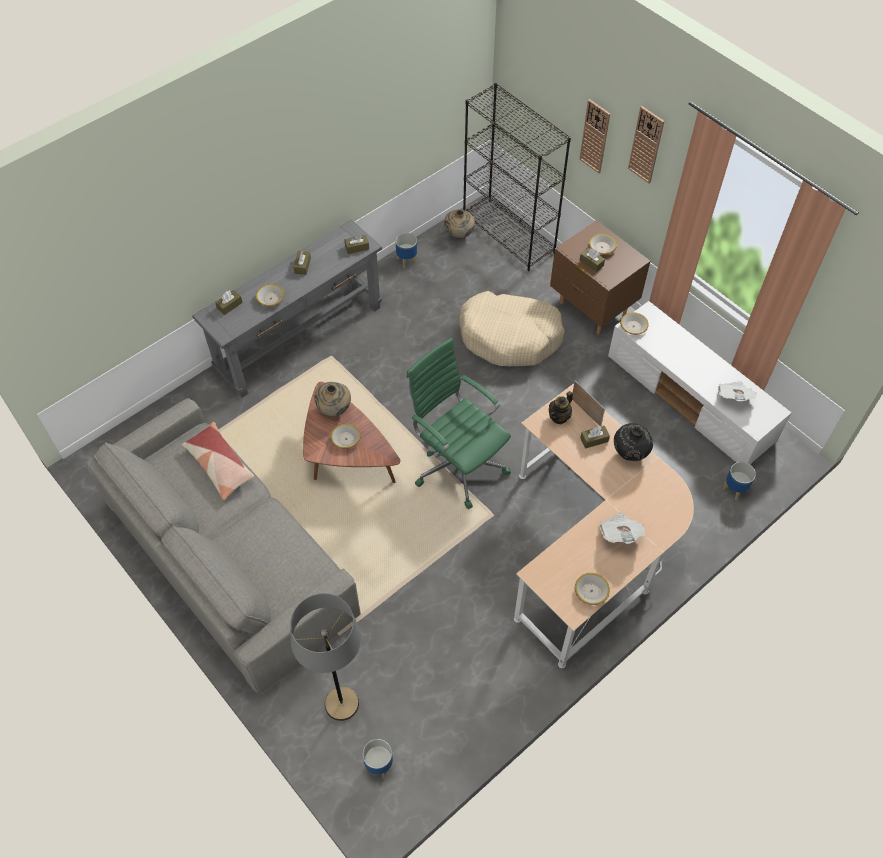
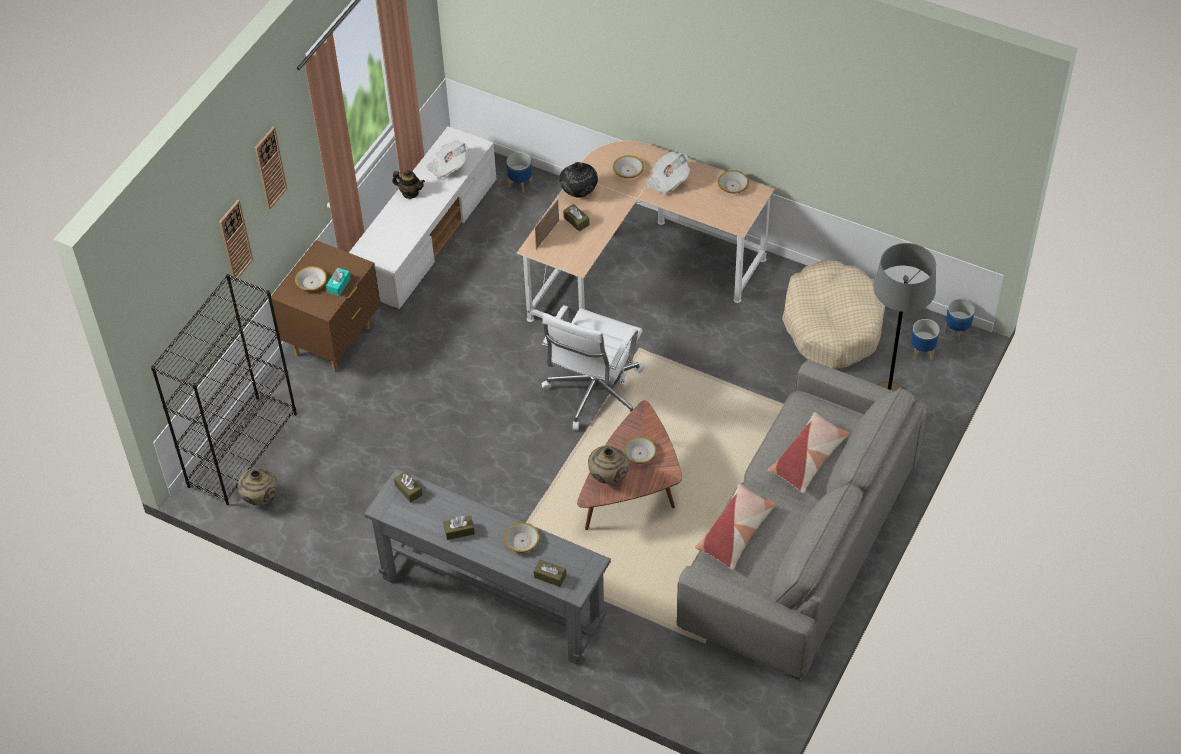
camera: 110 degrees left, 5 degrees down
planter [395,233,417,268] -> planter moved to [944,299,975,341]
green office chair [407,338,511,509] -> white office chair [542,305,645,431]
beige dog bed [459,291,565,366] -> beige dog bed moved to [782,259,885,369]
teapot [549,391,573,424] -> teapot moved to [392,170,425,199]
brown tissue box [580,248,605,272] -> turquoise tissue box [326,268,351,296]
bowl [620,312,649,335] -> bowl moved to [613,155,644,178]
none -> pillow [768,412,850,494]

